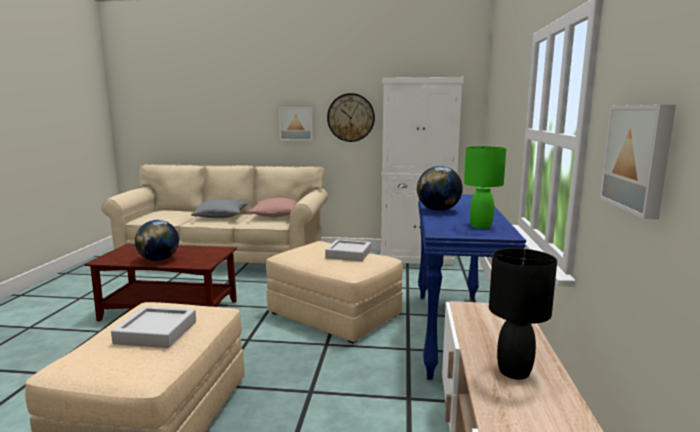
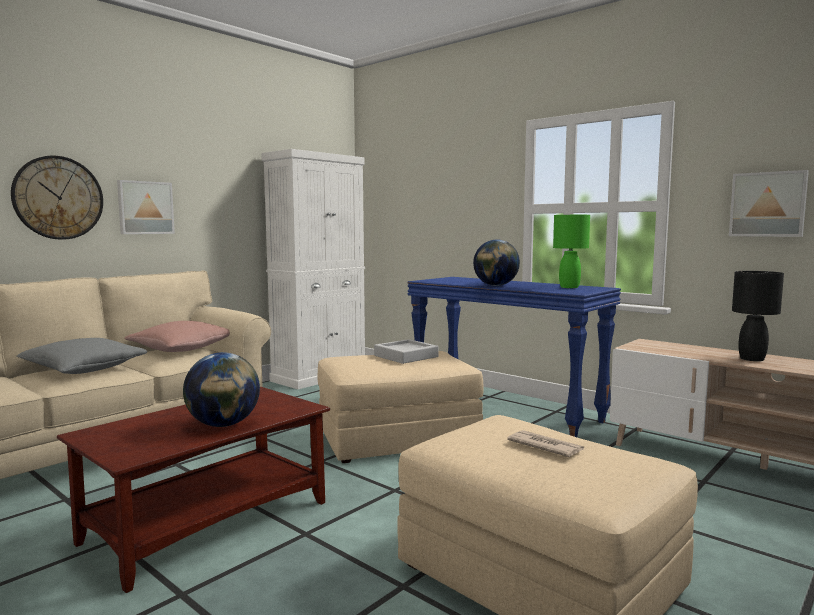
camera: 55 degrees left, 5 degrees down
grey tray [111,306,196,348] -> newspaper [507,430,584,457]
wall clock [327,93,375,142] -> wall clock moved to [11,156,103,240]

